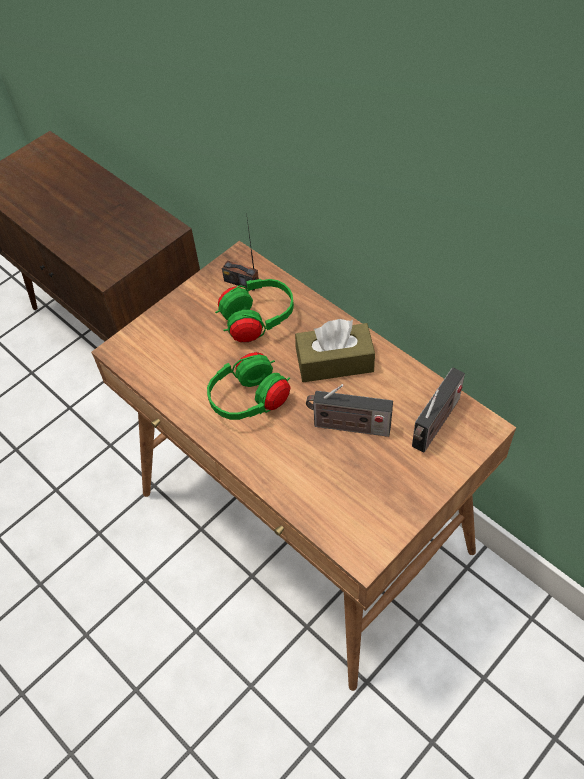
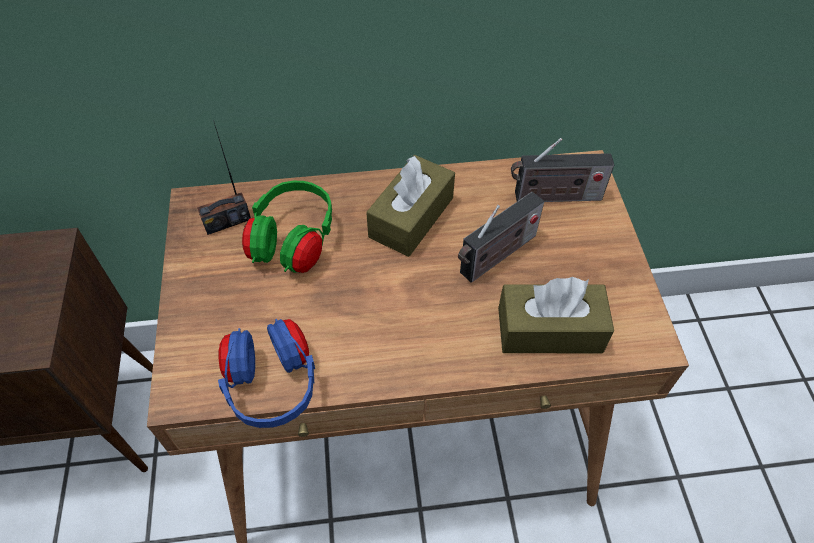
camera: 55 degrees left, 0 degrees up
green headphones [207,352,291,420] -> none
radio [412,368,465,453] -> radio turned 105 degrees clockwise [511,138,614,202]
none -> blue headphones [218,319,315,428]
none -> brown tissue box [498,277,614,353]

